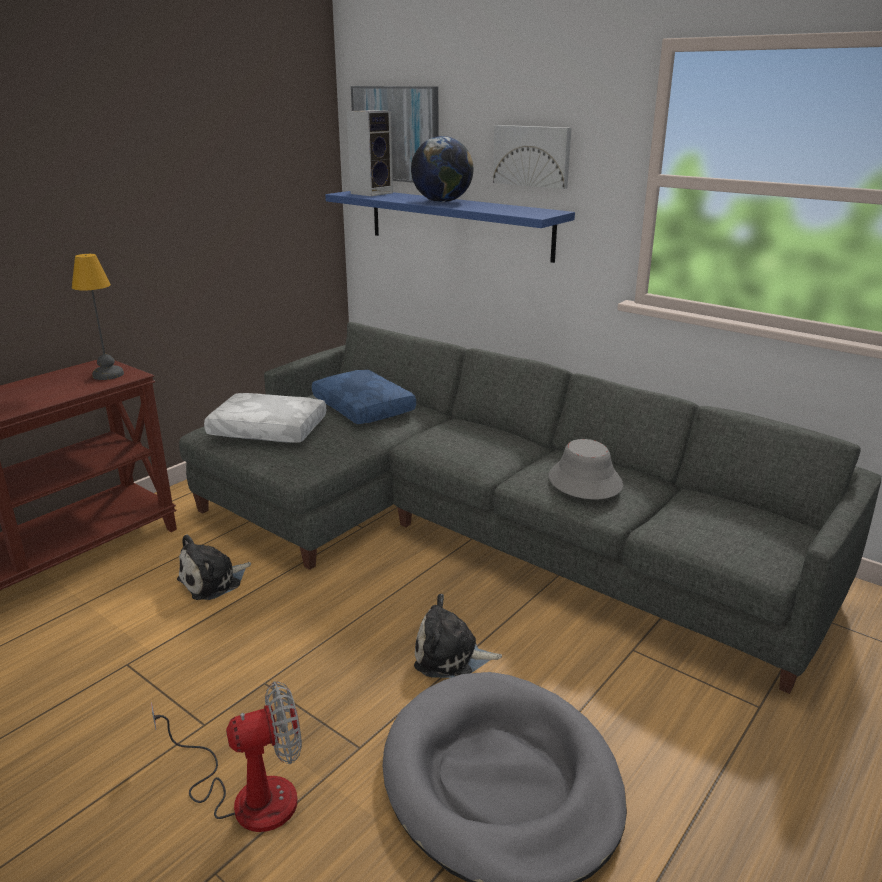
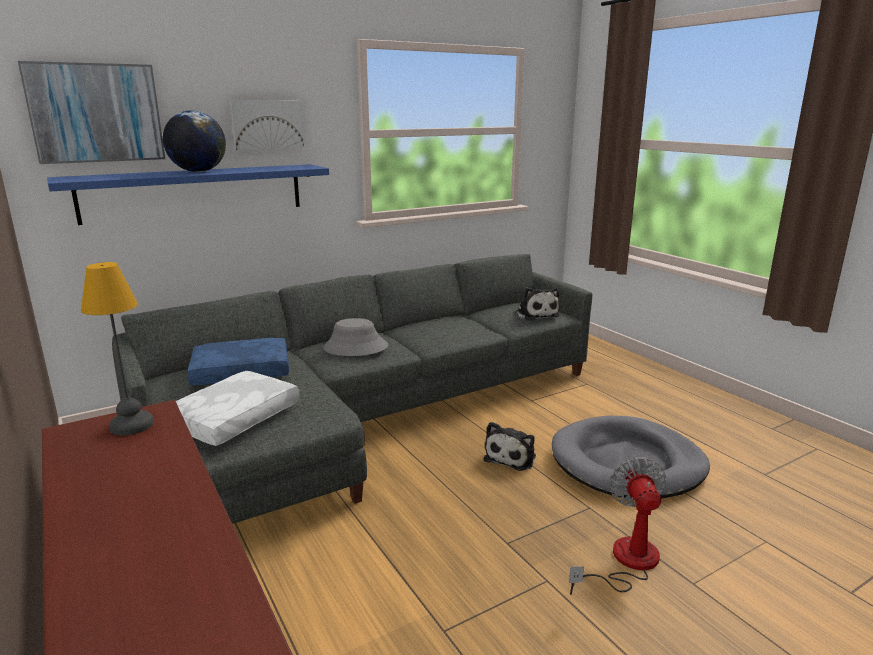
camera: 70 degrees left, 5 degrees down
plush toy [177,534,251,600] -> plush toy moved to [515,287,560,321]
speaker [347,110,393,196] -> none
grey hat [549,439,623,499] -> grey hat moved to [323,318,388,356]

